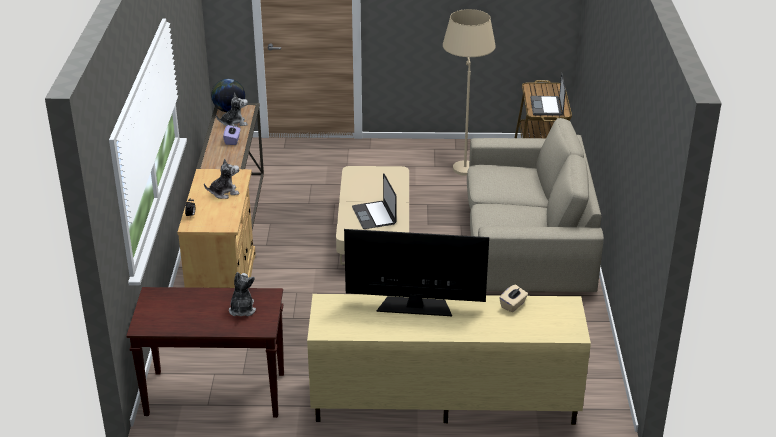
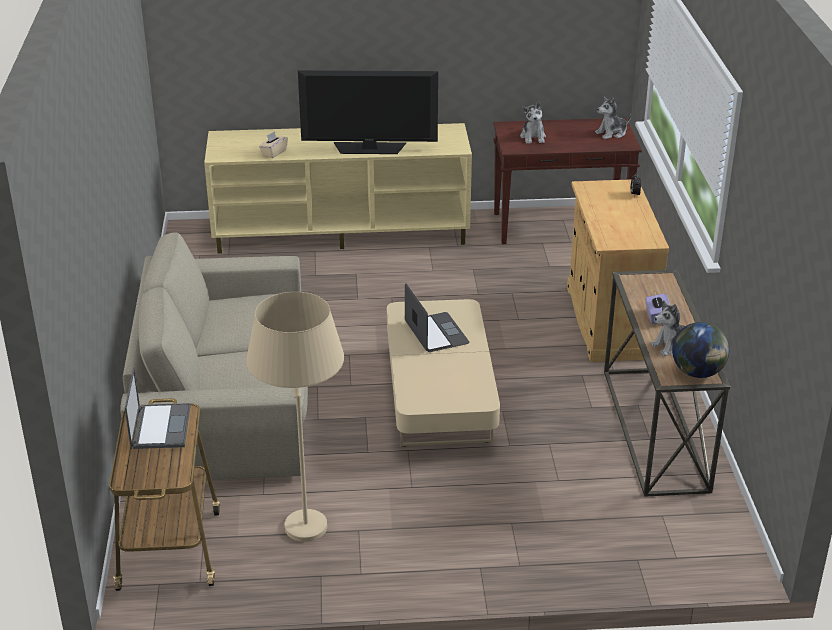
camera: 175 degrees right, 0 degrees up
plush toy [204,159,239,199] -> plush toy moved to [595,97,631,139]

